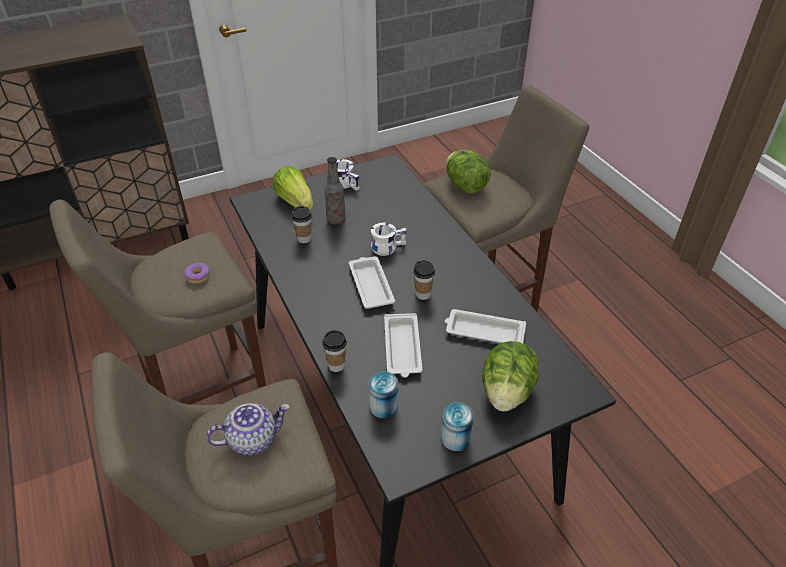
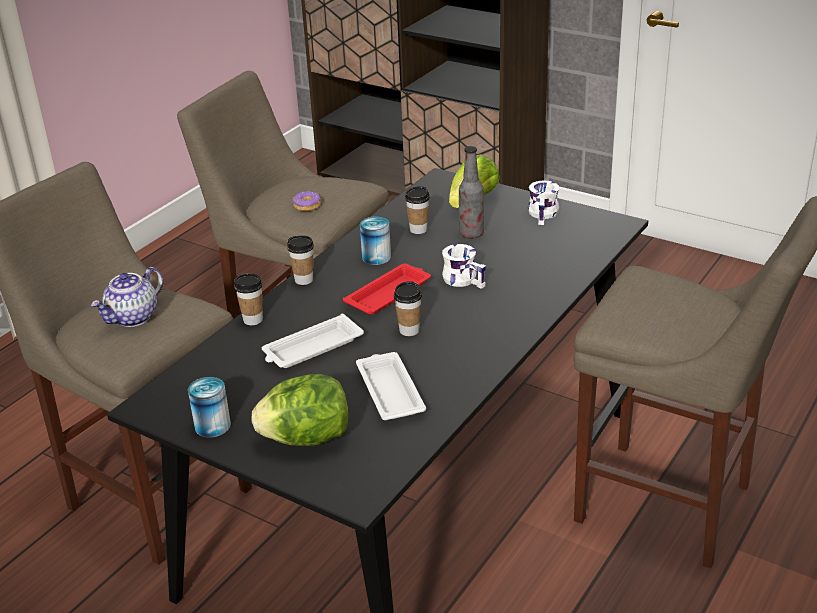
camera: 60 degrees right, 10 degrees down
teapot [206,403,290,455] -> teapot turned 90 degrees clockwise [91,267,163,327]
white tray [349,256,395,309] -> red tray [343,263,431,315]
can [369,371,398,419] -> can moved to [360,217,391,265]
lettuce [446,150,491,194] -> none
none -> cup [287,235,314,285]

